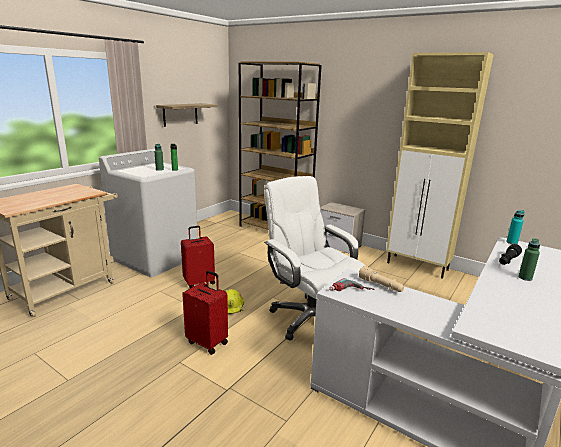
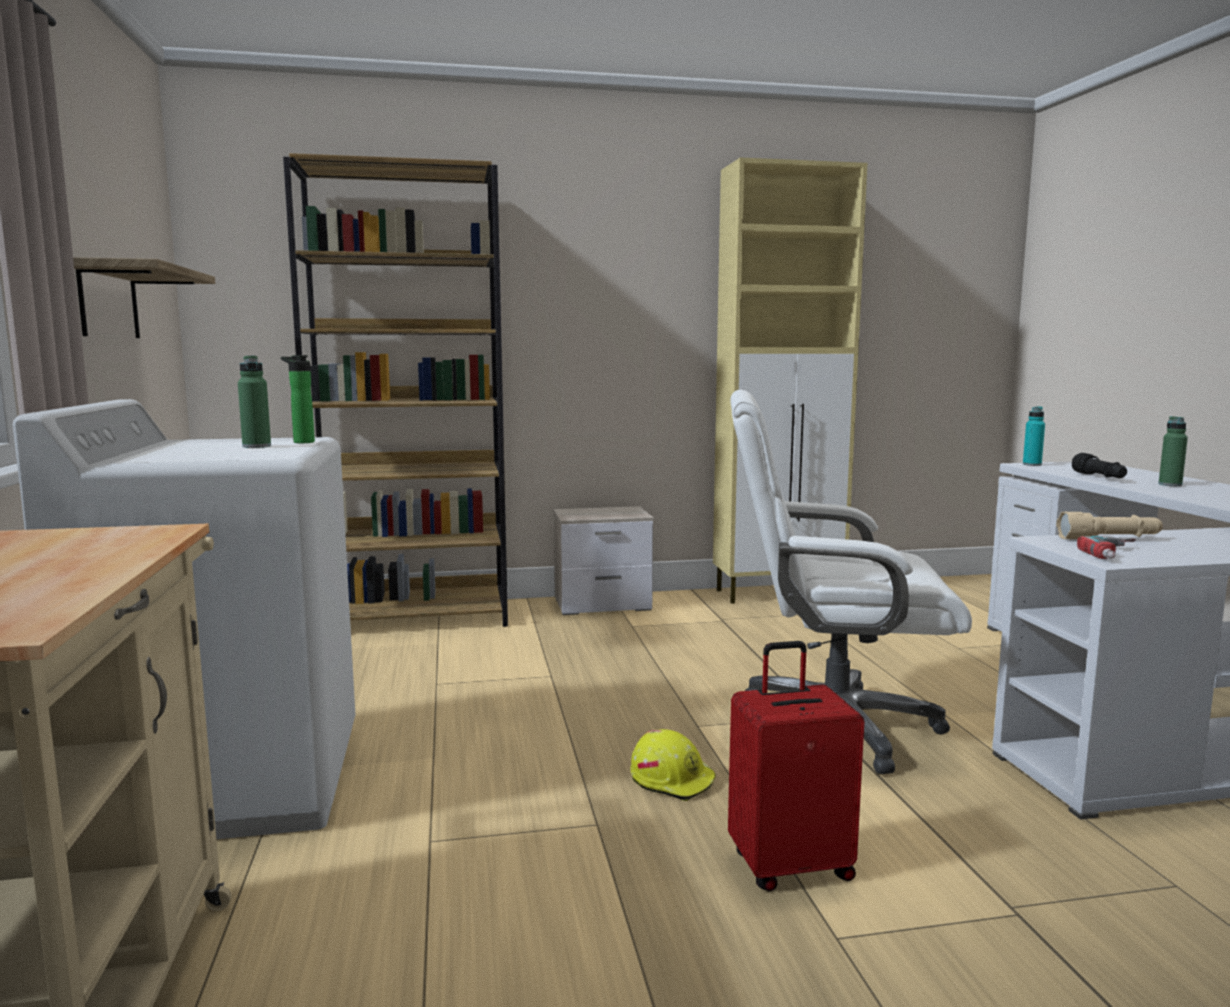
camera: 45 degrees left, 10 degrees down
red suitcase [181,226,215,288] -> none

